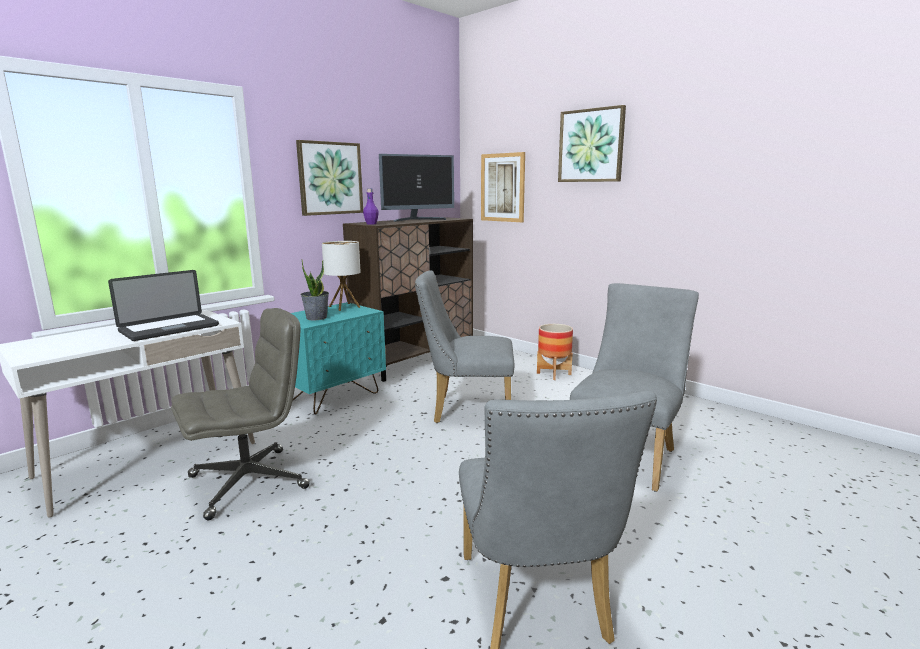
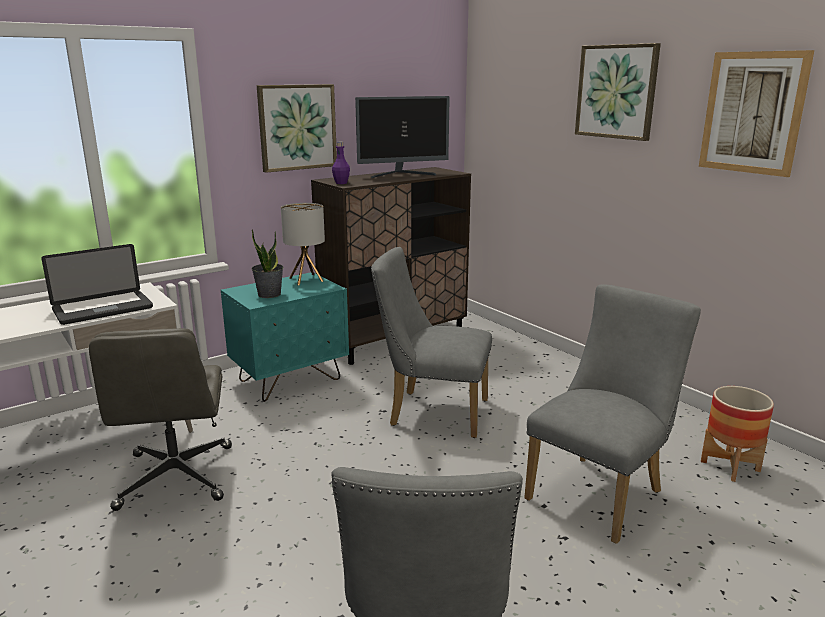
camera: 10 degrees right, 5 degrees up
grey office chair [171,308,310,520] -> grey office chair turned 105 degrees clockwise [89,328,232,511]
picture [481,152,525,222] -> picture moved to [699,50,814,177]
planter [537,324,573,380] -> planter moved to [701,386,774,482]

